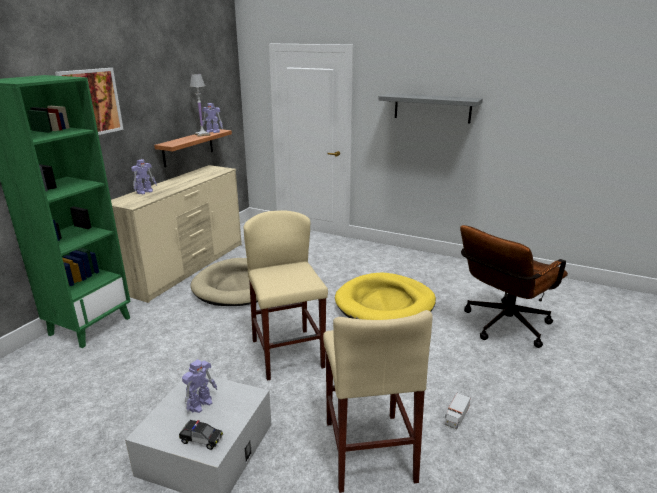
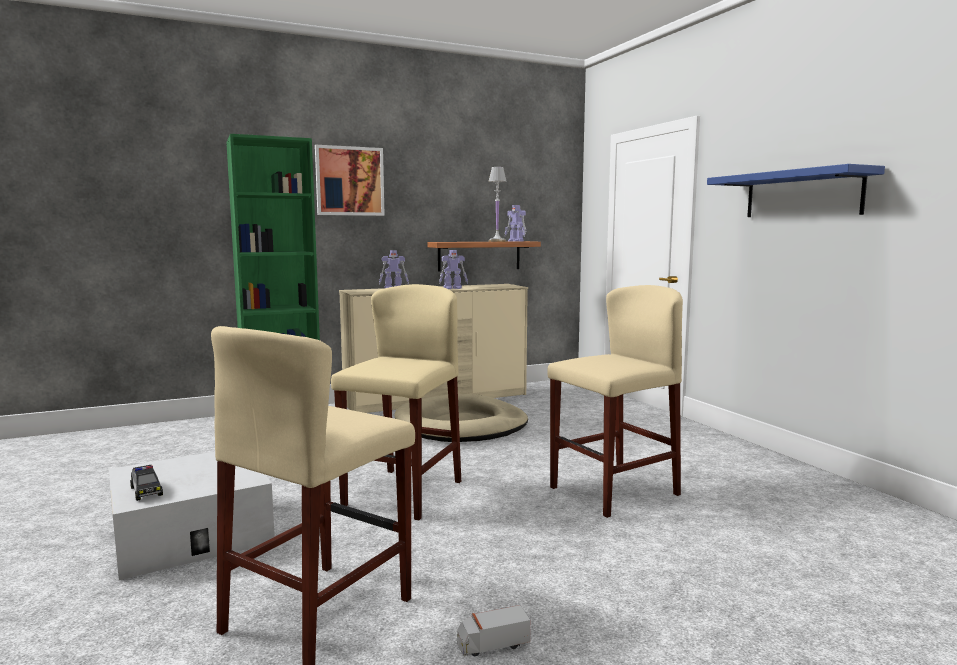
camera: 40 degrees right, 15 degrees down
toy robot [182,359,217,413] -> toy robot moved to [439,250,468,289]
yellow dog bed [335,273,436,320] -> beige stool [547,285,683,518]
grey shelf [378,93,483,124] -> blue shelf [707,164,885,217]
brown office chair [460,225,568,348] -> none

